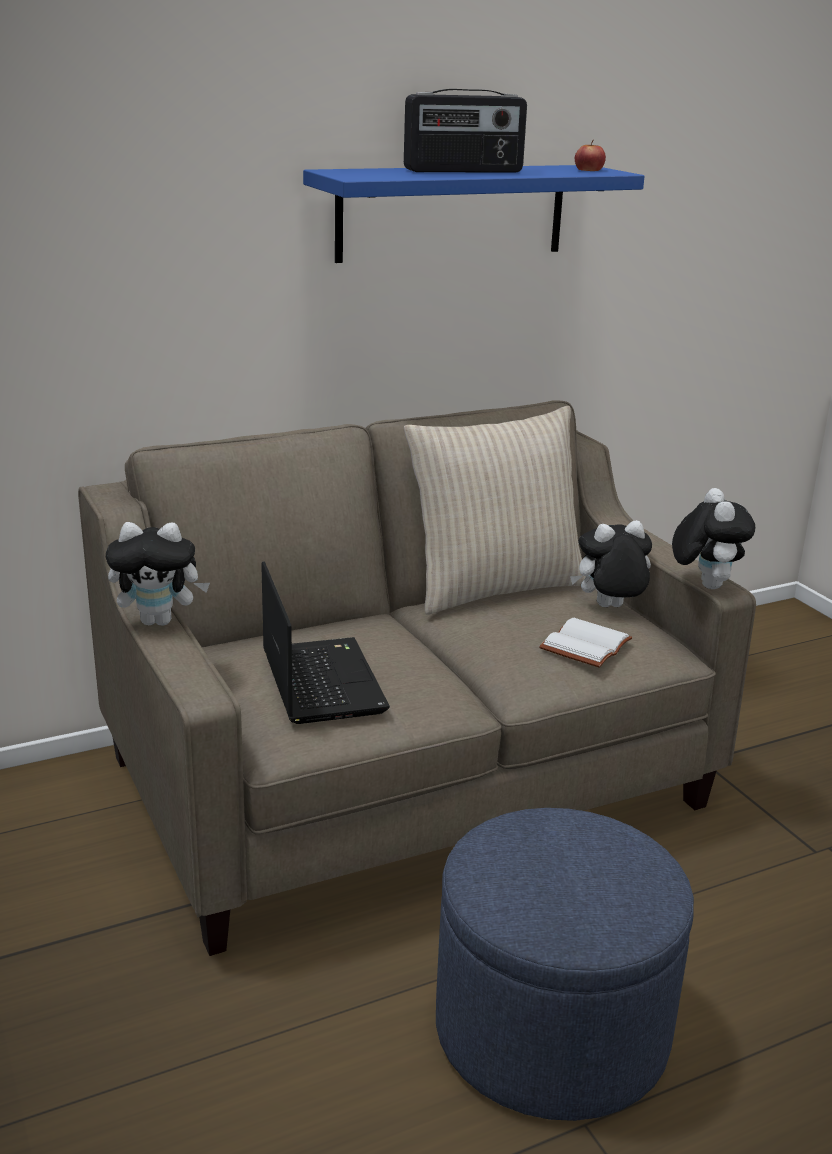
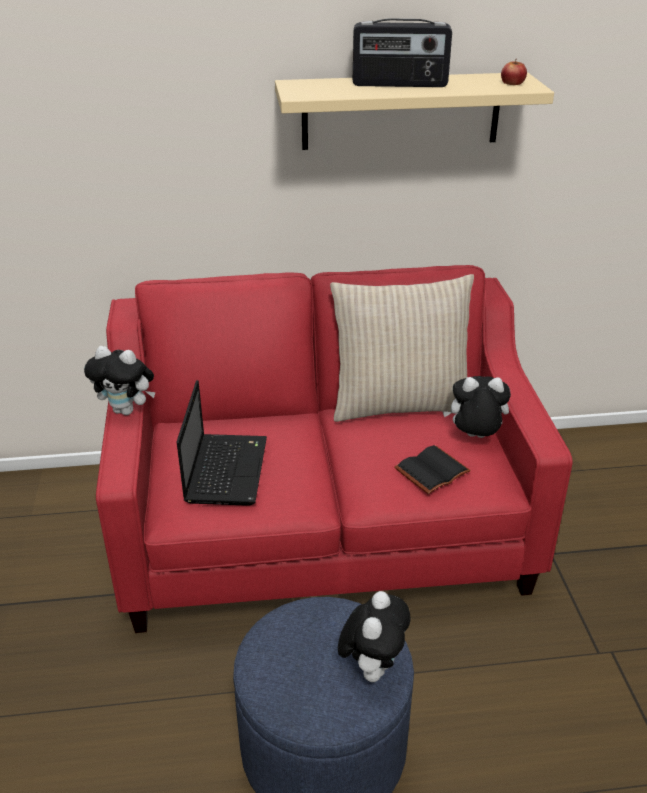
camera: 20 degrees right, 10 degrees up
beige sofa [78,400,756,956] -> red sofa [96,265,573,633]
blue shelf [303,165,645,263] -> beige shelf [275,72,554,150]
white book [539,618,632,668] -> black book [395,445,471,494]
plush toy [672,488,755,589] -> plush toy moved to [338,591,411,682]

